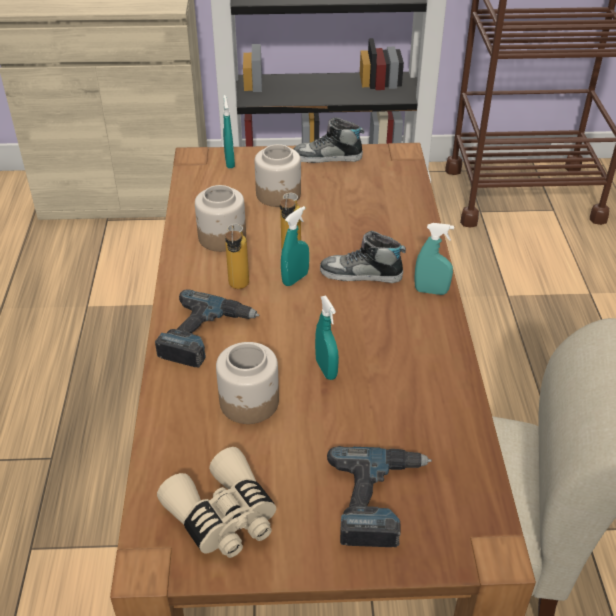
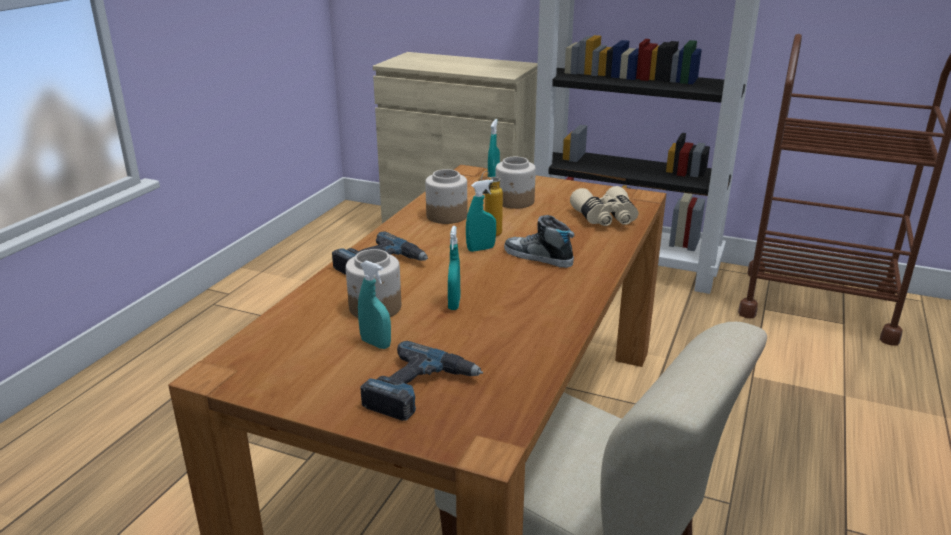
camera: 25 degrees right, 15 degrees down
beige binoculars [157,447,276,558] -> beige binoculars moved to [570,186,638,226]
bottle [225,224,249,289] -> none
shoe [294,117,364,163] -> none
turquoise spray bottle [414,223,454,295] -> turquoise spray bottle moved to [358,260,391,349]

